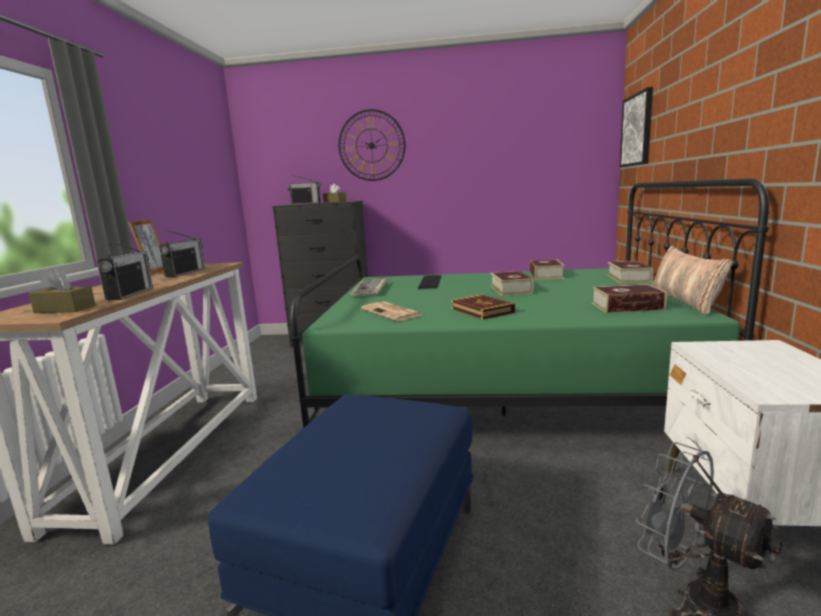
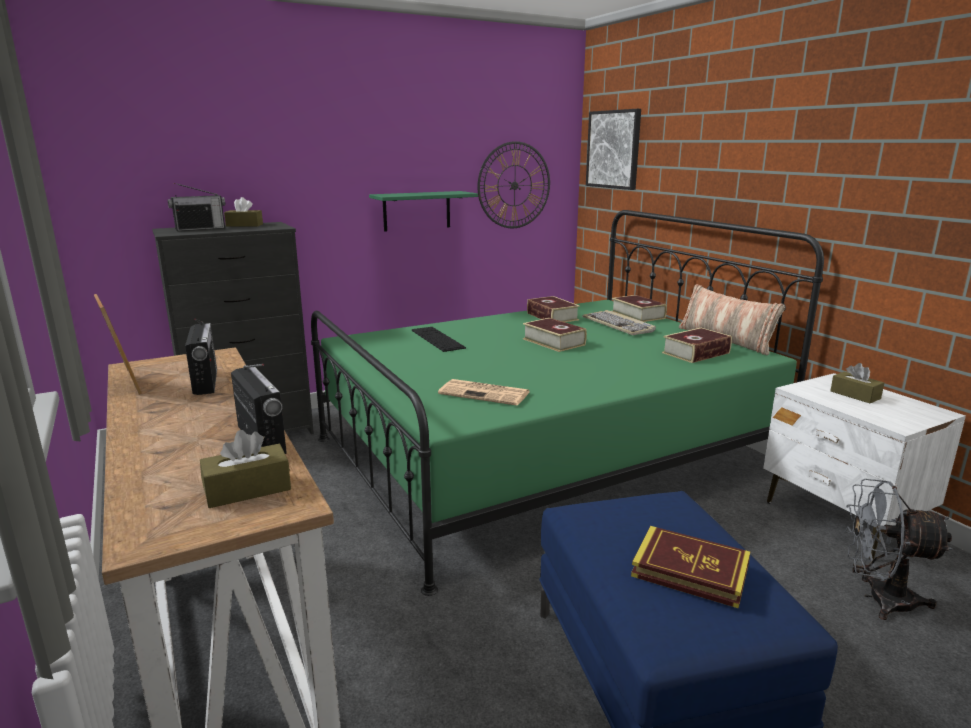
camera: 35 degrees left, 5 degrees up
wall clock [338,109,406,181] -> wall clock moved to [477,141,550,228]
keyboard [350,278,387,296] -> keyboard moved to [582,310,656,335]
book [451,294,515,319] -> book moved to [631,526,750,608]
none -> green shelf [369,191,478,232]
none -> brown tissue box [830,363,884,403]

